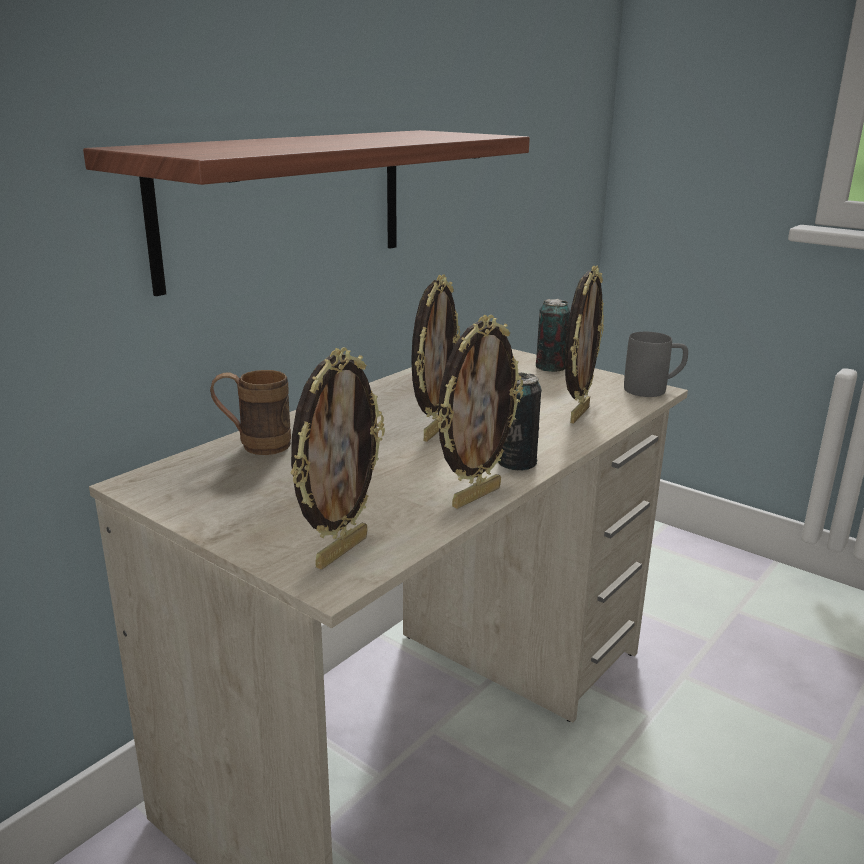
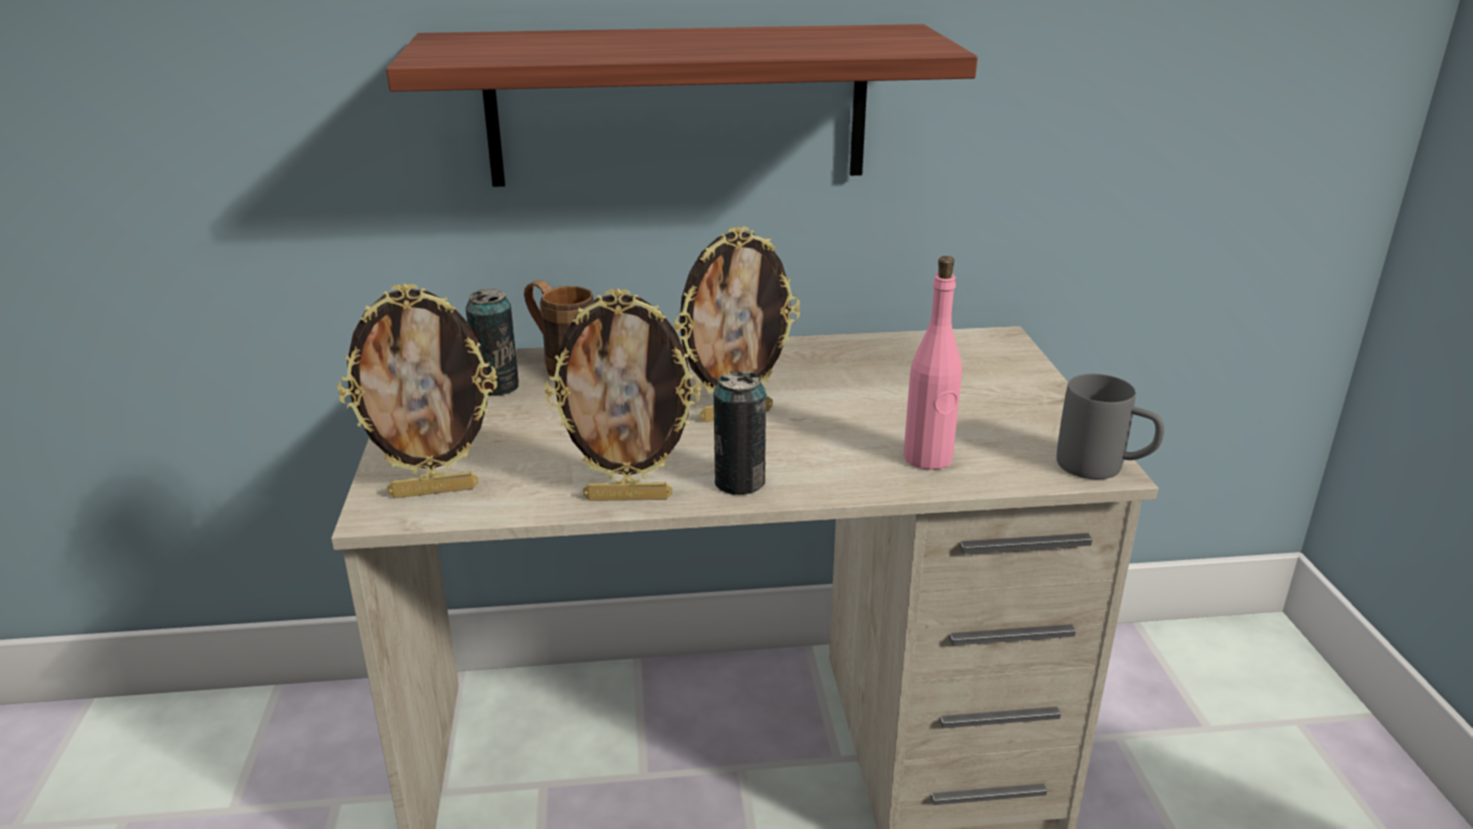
camera: 45 degrees right, 5 degrees up
can [536,299,570,372] -> can moved to [466,289,519,396]
picture frame [565,266,604,424] -> pink bottle [903,256,962,470]

